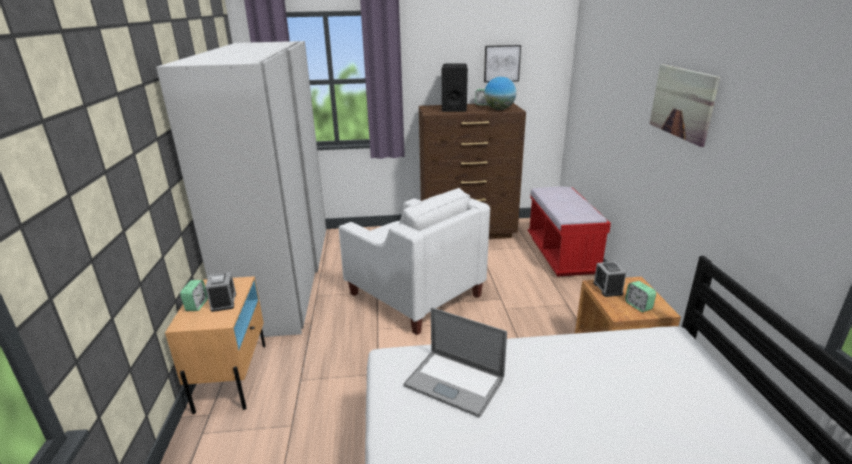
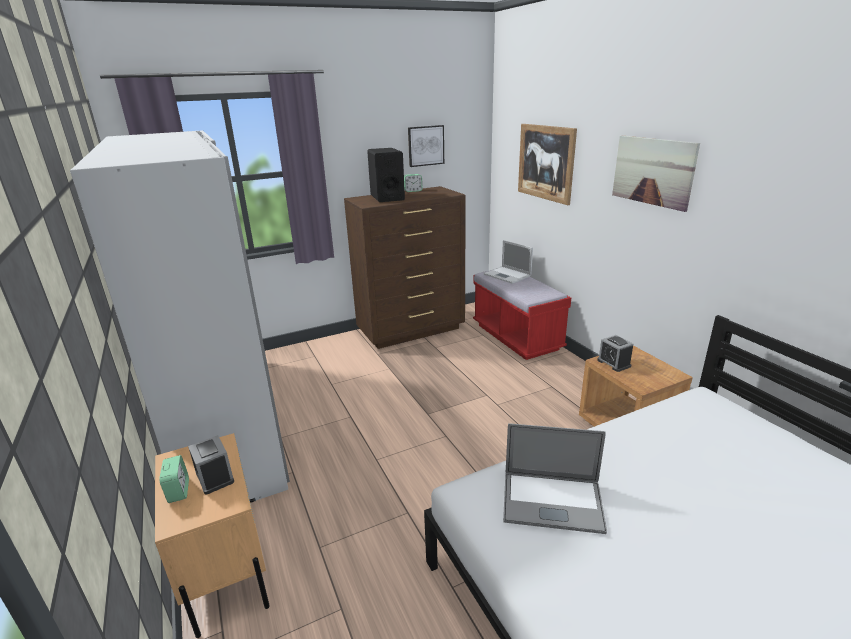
camera: 20 degrees left, 0 degrees up
white armchair [339,188,490,335] -> none
globe [484,77,516,110] -> none
alarm clock [625,281,656,312] -> none
none -> laptop [484,240,533,284]
none -> picture [518,124,577,205]

